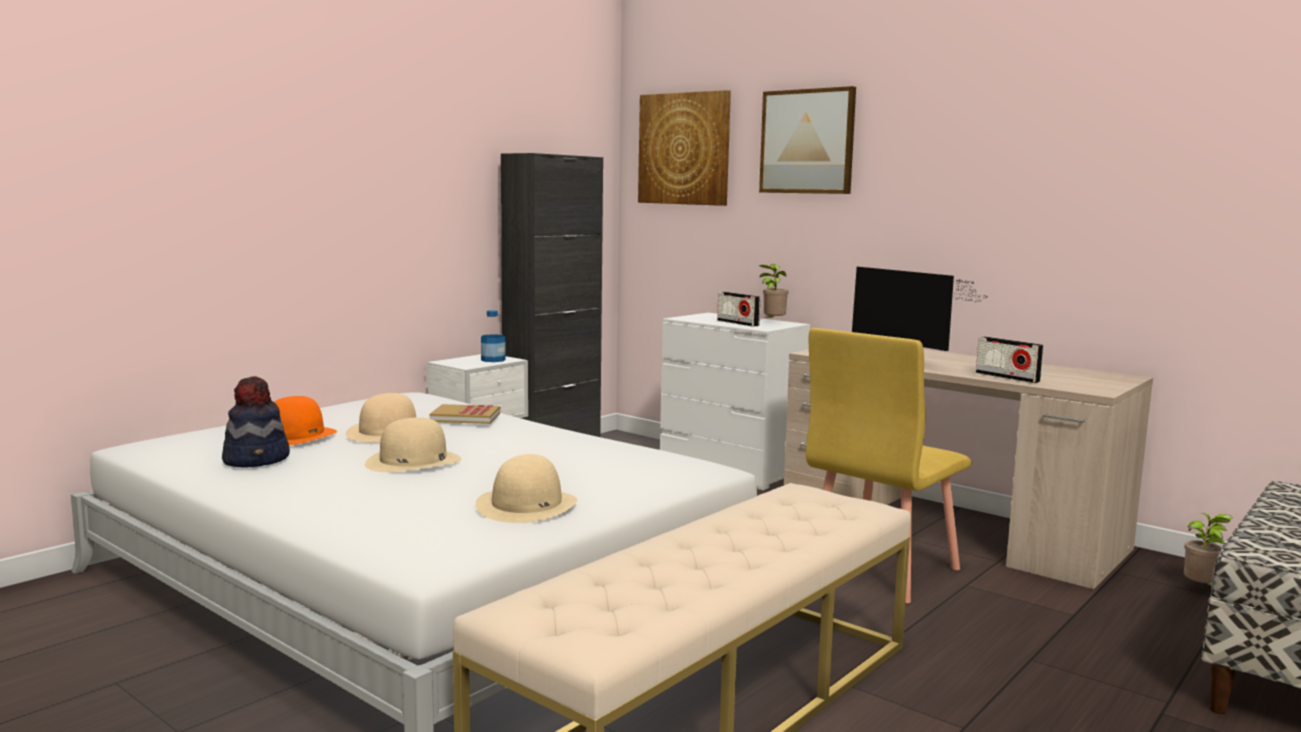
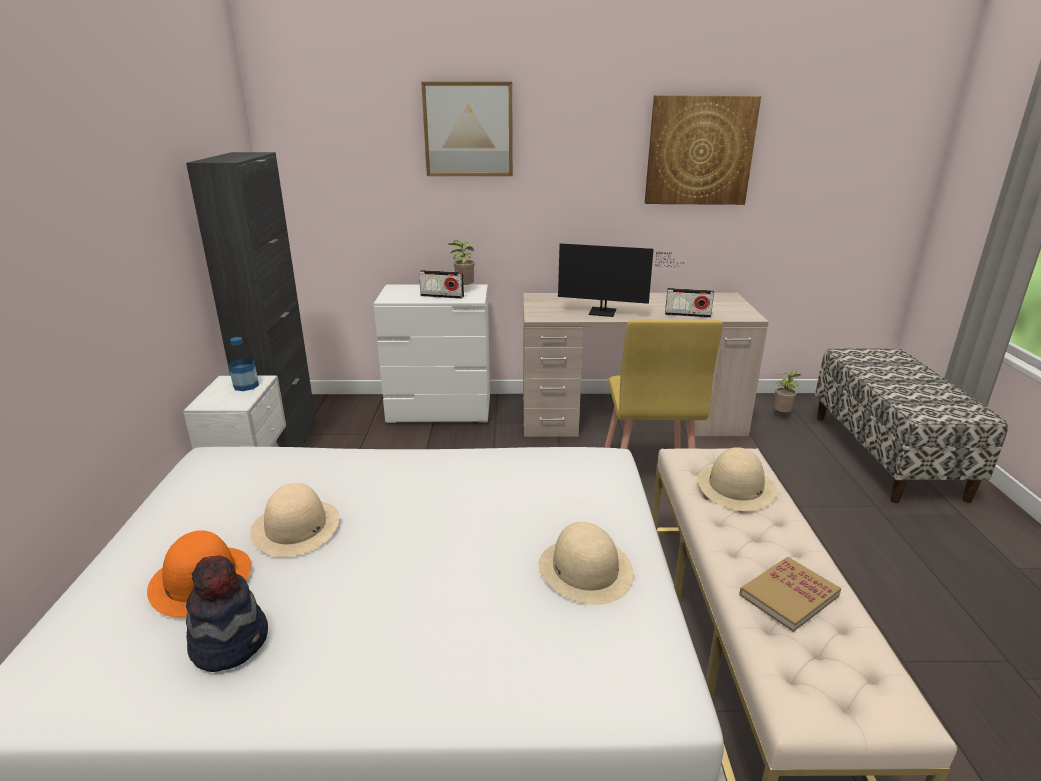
camera: 40 degrees left, 15 degrees up
beige hat [365,417,461,472] -> beige hat moved to [697,447,777,511]
book [429,404,500,424] -> book moved to [739,557,841,632]
picture [638,90,731,206] -> picture moved to [645,95,761,205]

